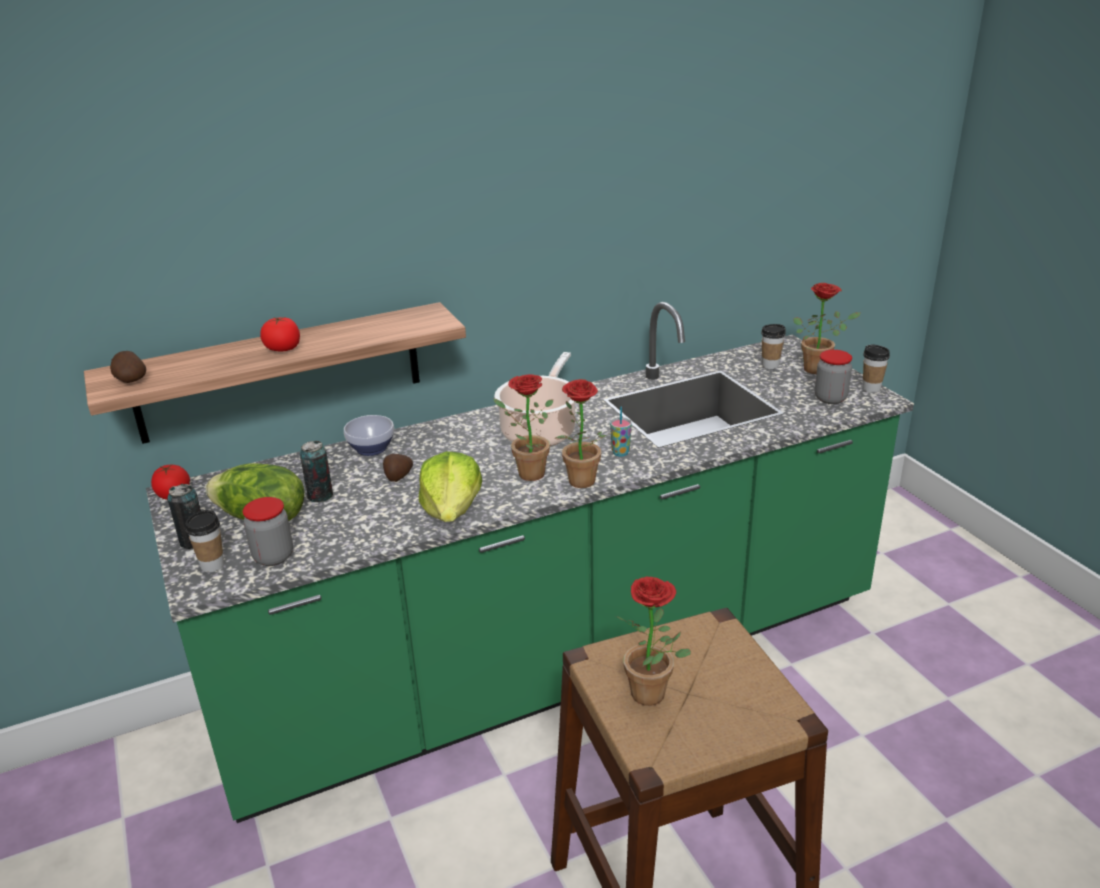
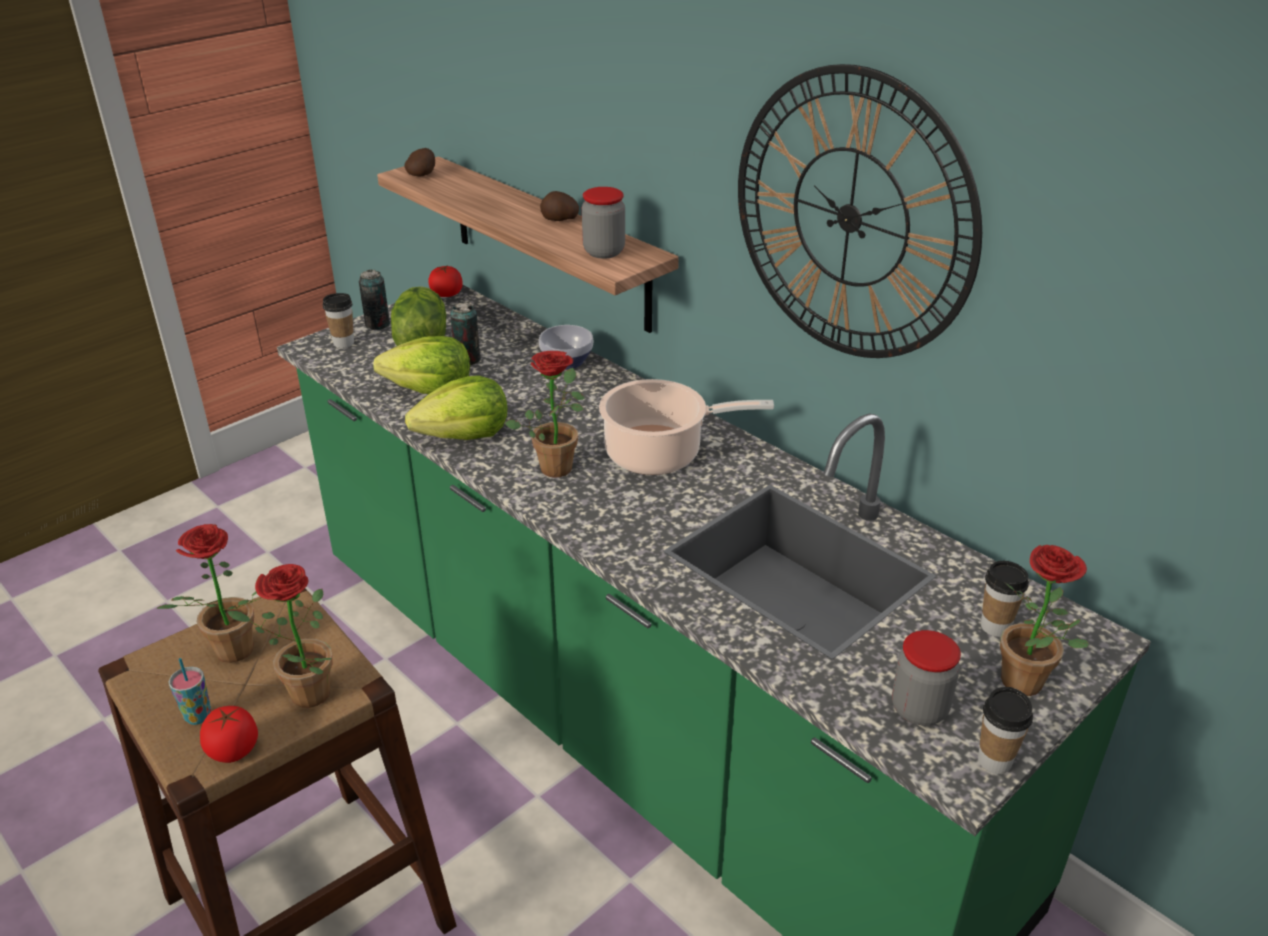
camera: 70 degrees right, 5 degrees up
jar [243,497,293,566] -> jar moved to [582,187,625,259]
tomato [260,317,300,352] -> tomato moved to [200,706,258,763]
potato [383,454,413,482] -> potato moved to [540,191,579,221]
potted plant [554,379,620,488] -> potted plant moved to [227,564,332,708]
cup [610,406,632,457] -> cup moved to [169,658,211,725]
none -> lettuce [373,336,470,394]
none -> wall clock [738,64,982,358]

